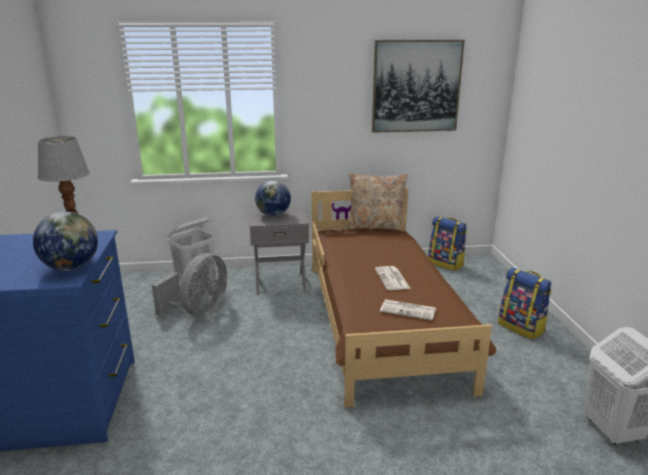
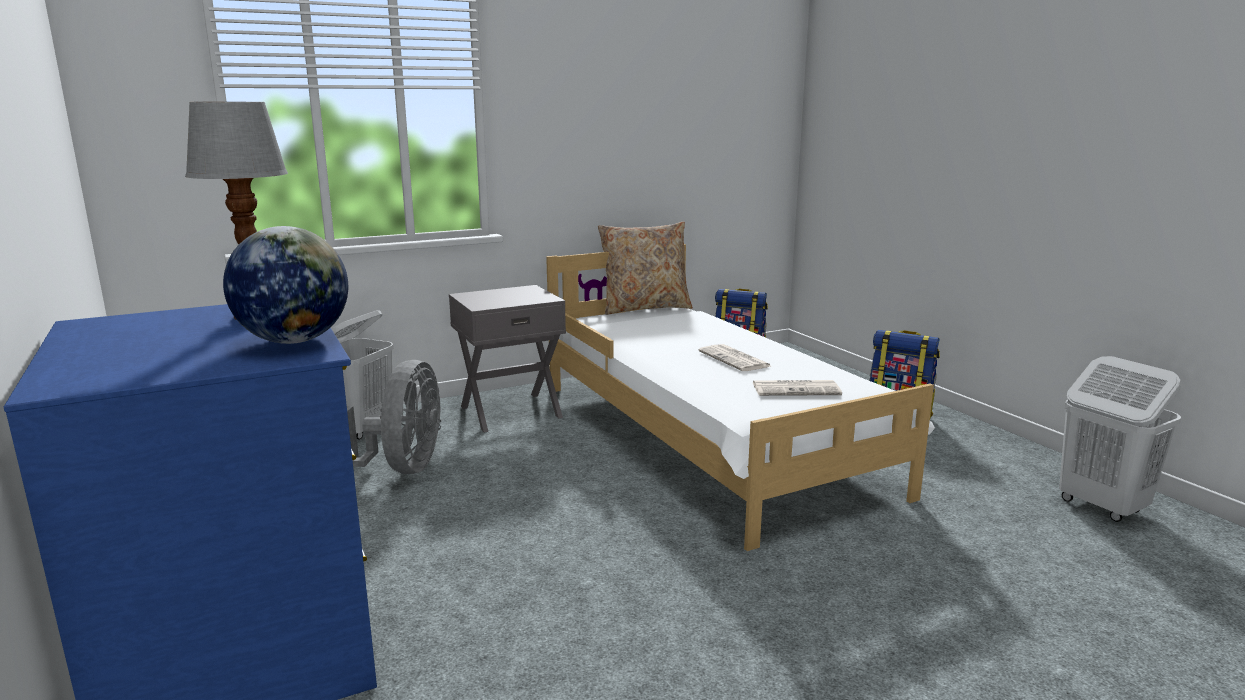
camera: 20 degrees left, 5 degrees down
globe [255,181,291,216] -> none
brown bed [312,188,496,408] -> white bed [546,244,935,551]
picture [372,40,465,133] -> none

